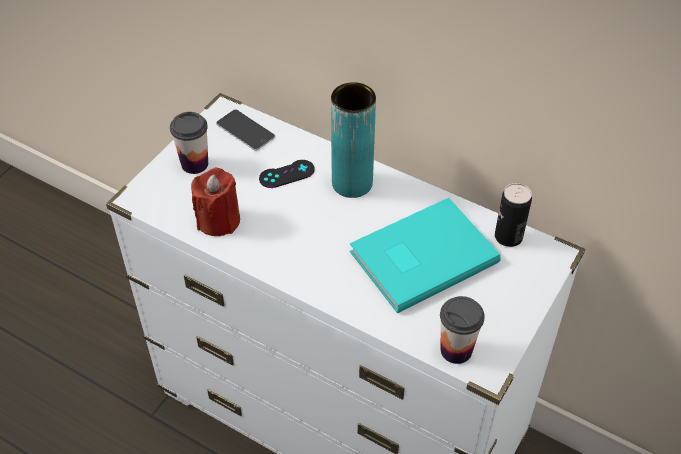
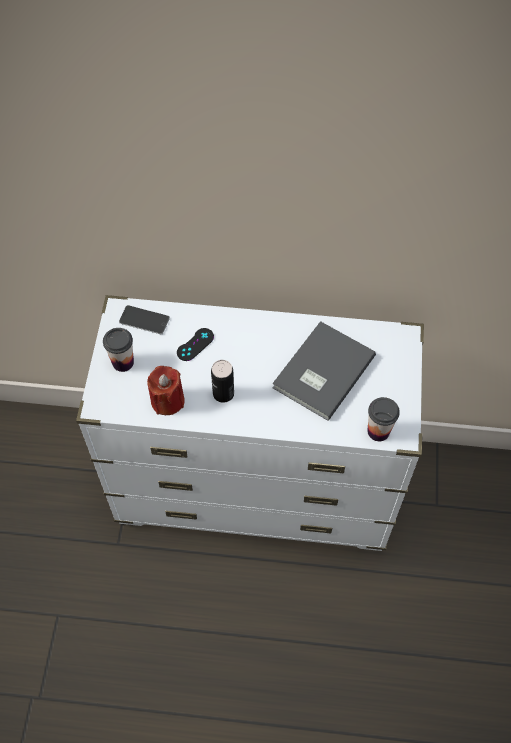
camera: 25 degrees left, 10 degrees up
turquoise vase [331,82,376,198] -> none
turquoise book [350,198,501,313] -> grey book [273,321,376,421]
can [495,183,532,247] -> can moved to [211,360,234,403]

